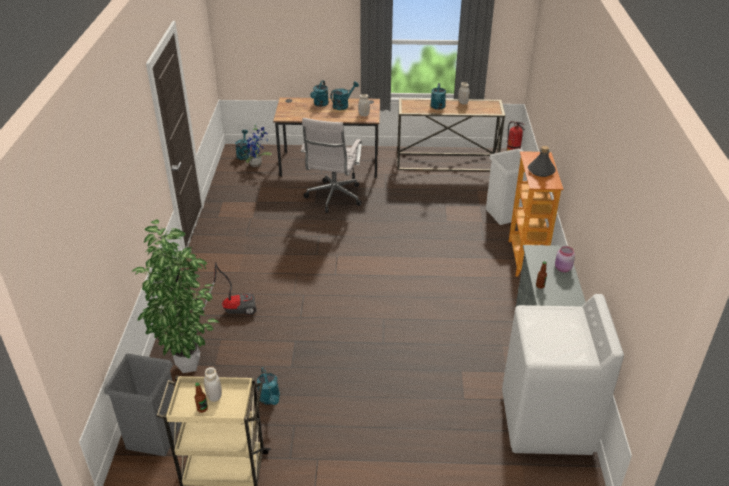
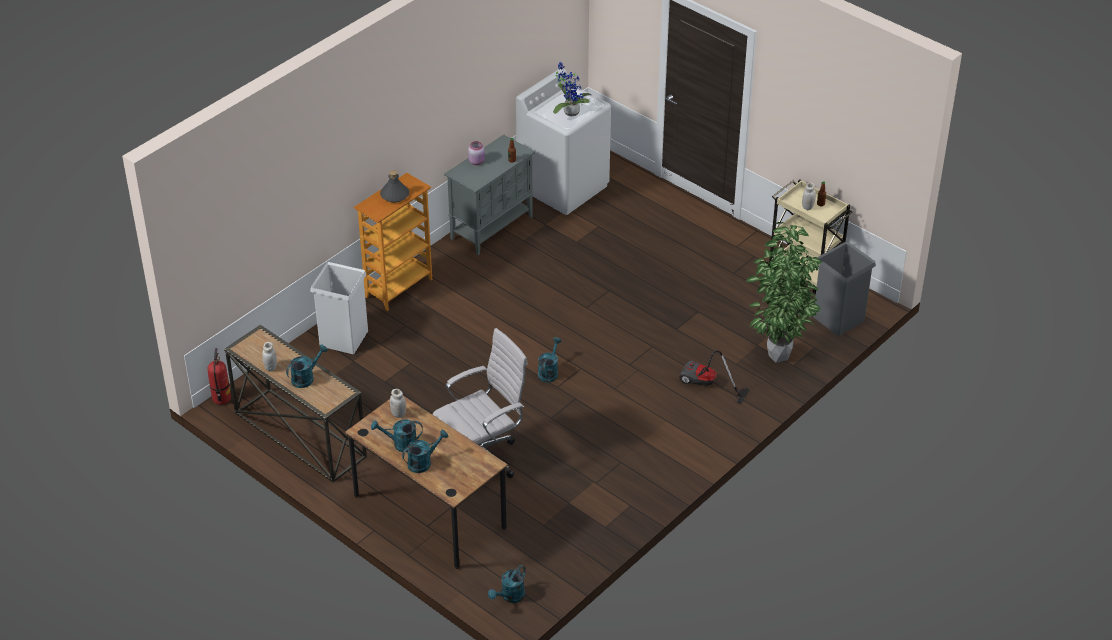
camera: 140 degrees left, 5 degrees up
potted plant [242,125,272,167] -> potted plant moved to [553,62,591,116]
turquoise watering can [257,367,280,405] -> turquoise watering can moved to [538,337,562,383]

